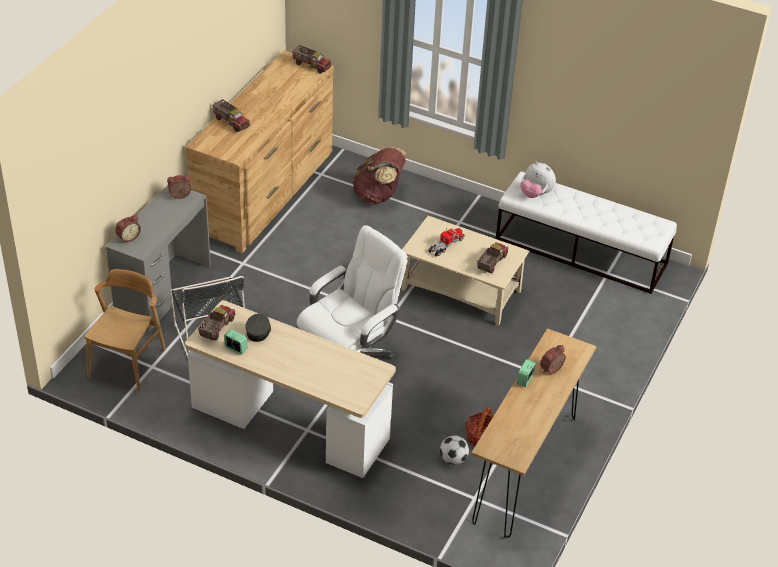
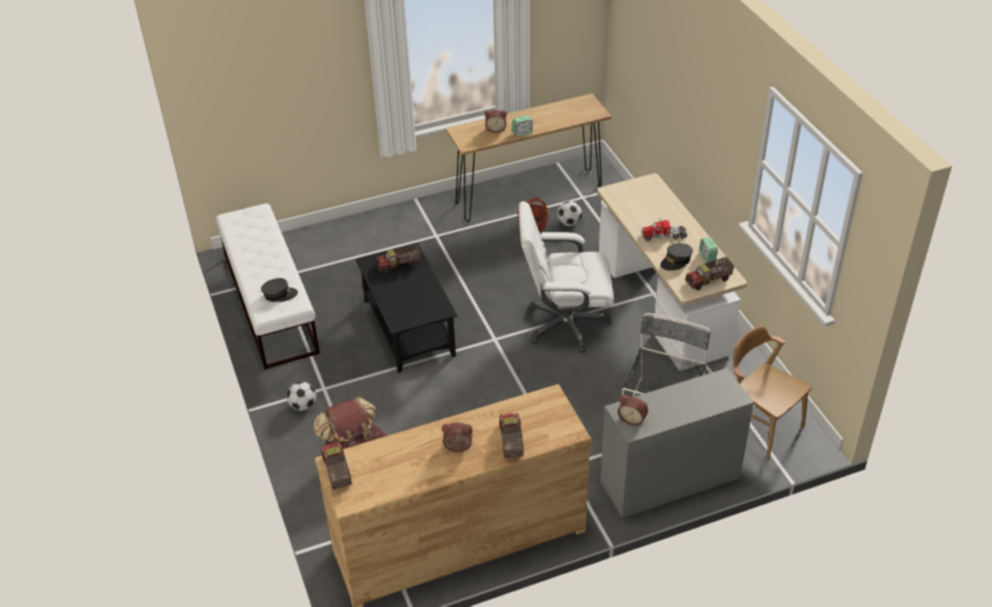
camera: 135 degrees left, 0 degrees up
brown chair [84,269,166,391] -> brown chair turned 75 degrees clockwise [733,326,812,461]
alarm clock [115,215,141,242] -> alarm clock moved to [442,423,472,452]
beige coffee table [402,216,529,326] -> black coffee table [356,243,457,373]
toy truck [428,228,465,257] -> toy truck moved to [641,218,687,241]
plush toy [520,162,556,198] -> grey cap [261,278,298,302]
none -> football [287,382,316,411]

